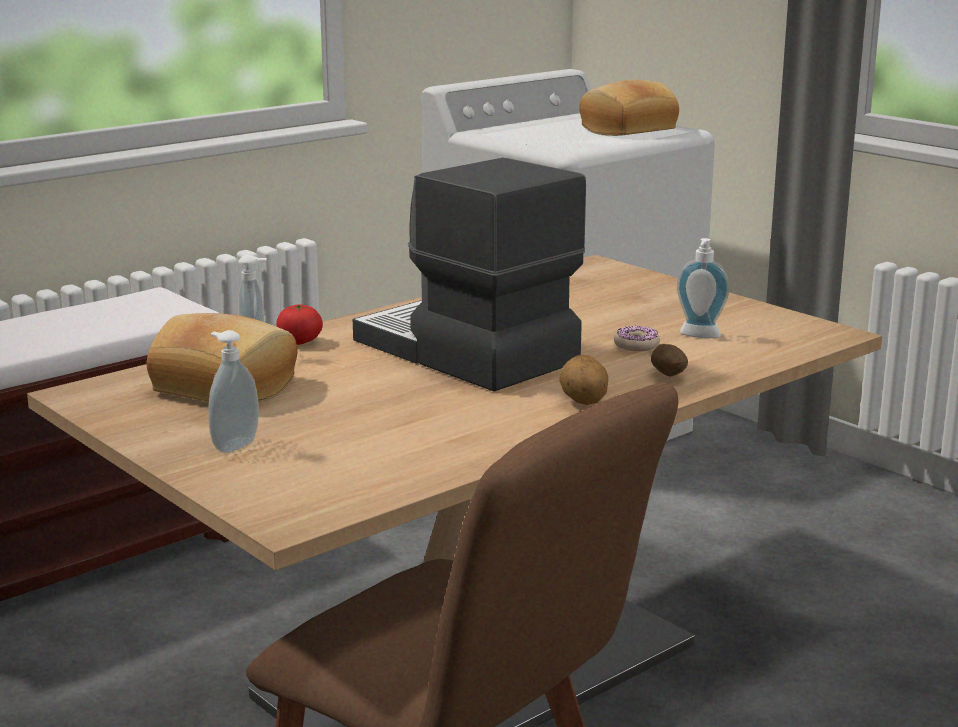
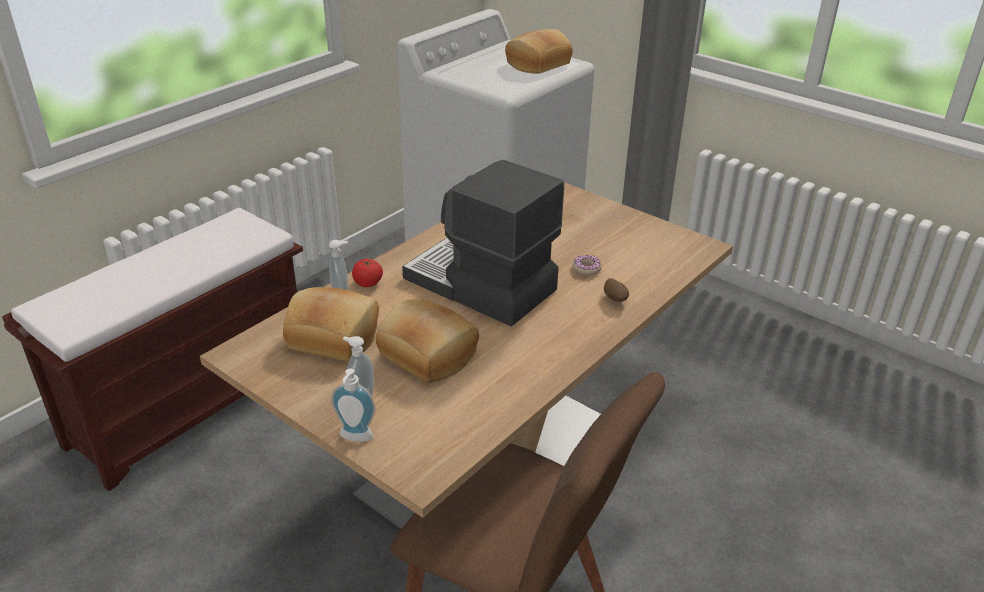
camera: 10 degrees left, 15 degrees up
potato [559,355,608,405] -> none
soap dispenser [677,238,729,338] -> soap dispenser moved to [331,369,375,442]
none -> bread [376,299,479,383]

